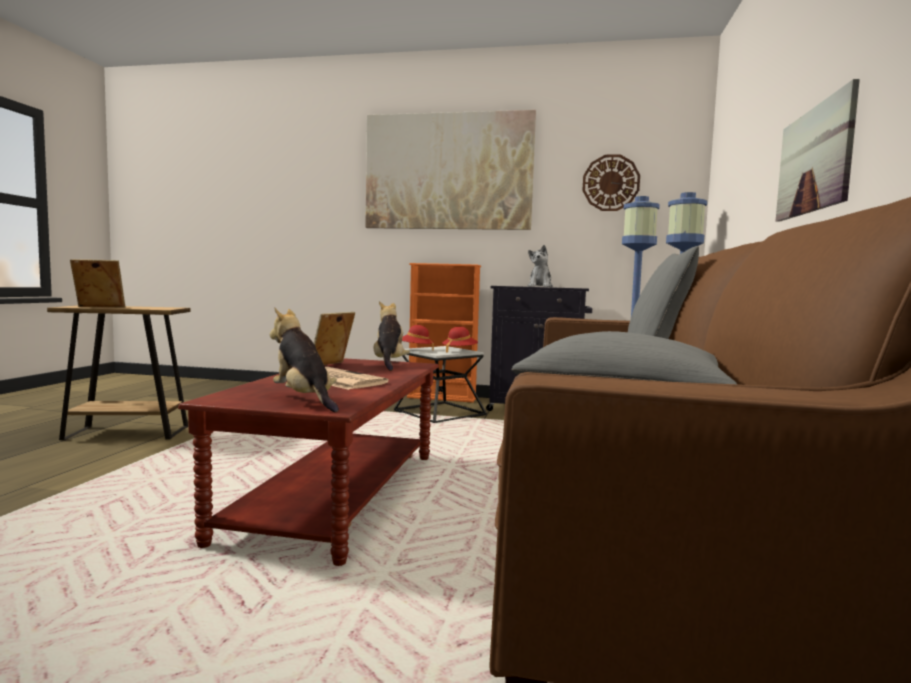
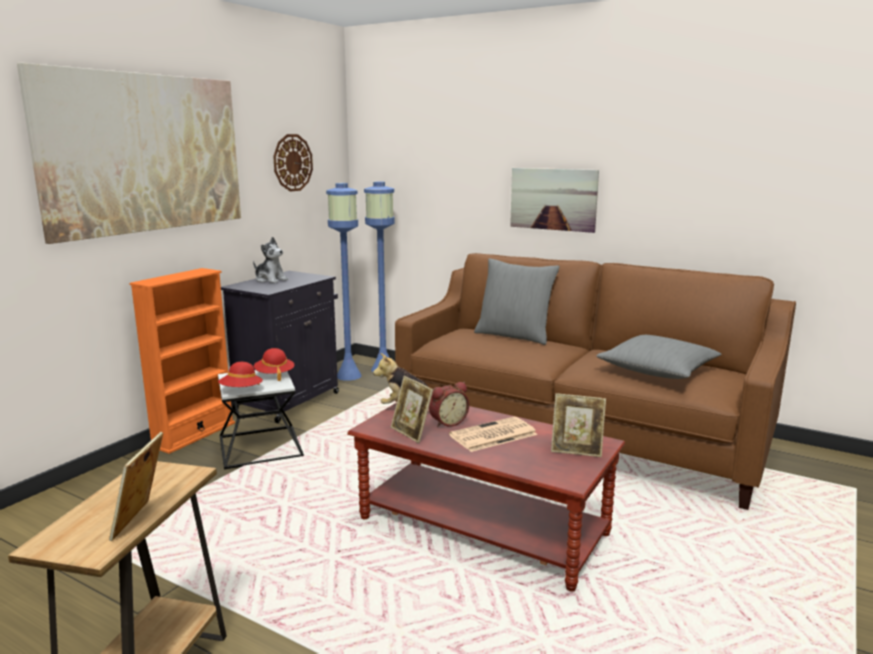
camera: 70 degrees left, 10 degrees up
plush toy [270,308,339,412] -> picture frame [551,393,606,457]
none -> alarm clock [429,382,469,427]

